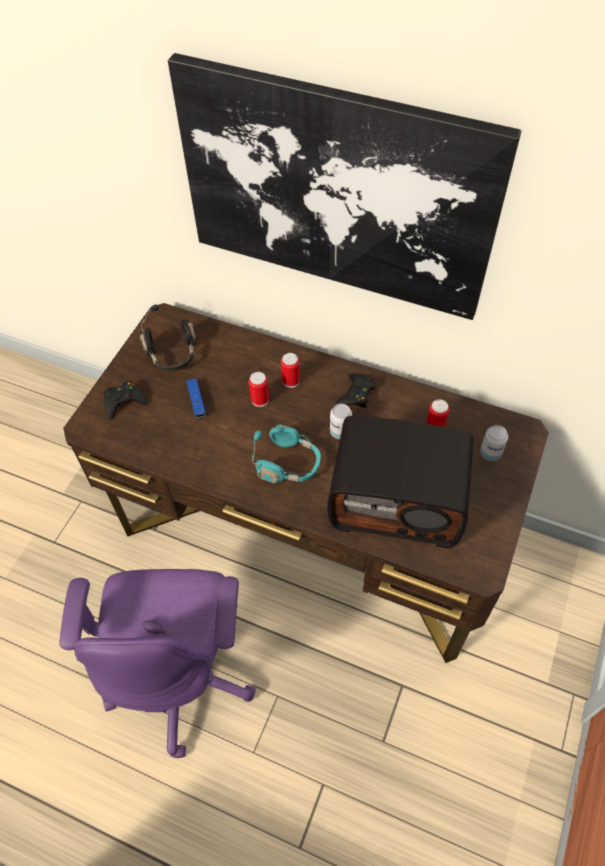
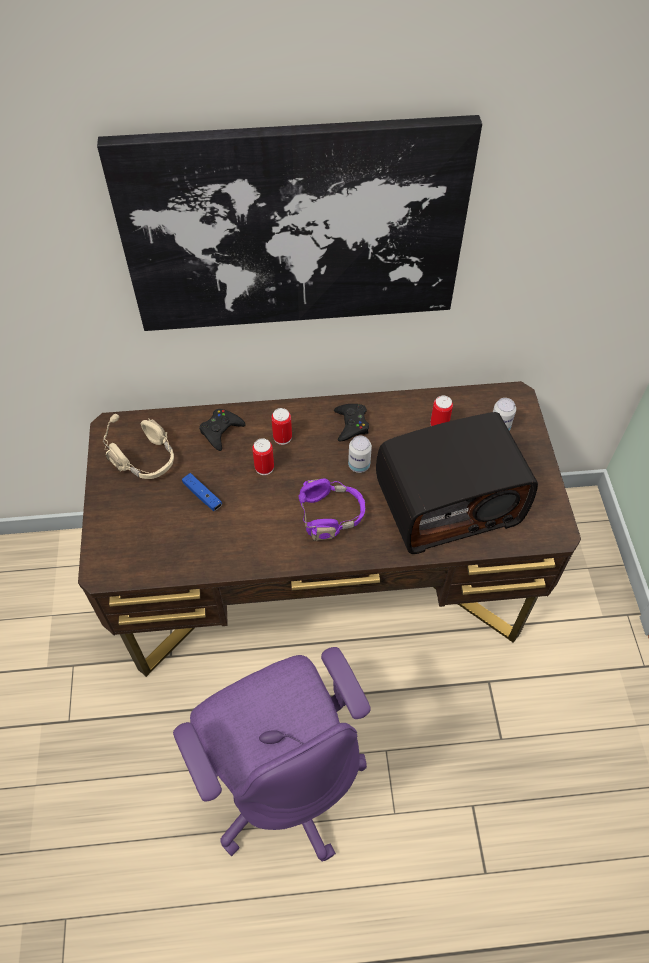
camera: 30 degrees left, 0 degrees up
black game controller [104,381,148,419] -> black game controller moved to [199,409,246,451]
black headphones [139,304,198,371] -> beige headphones [103,414,174,479]
turquoise headphones [252,424,321,484] -> purple headphones [299,478,365,541]

